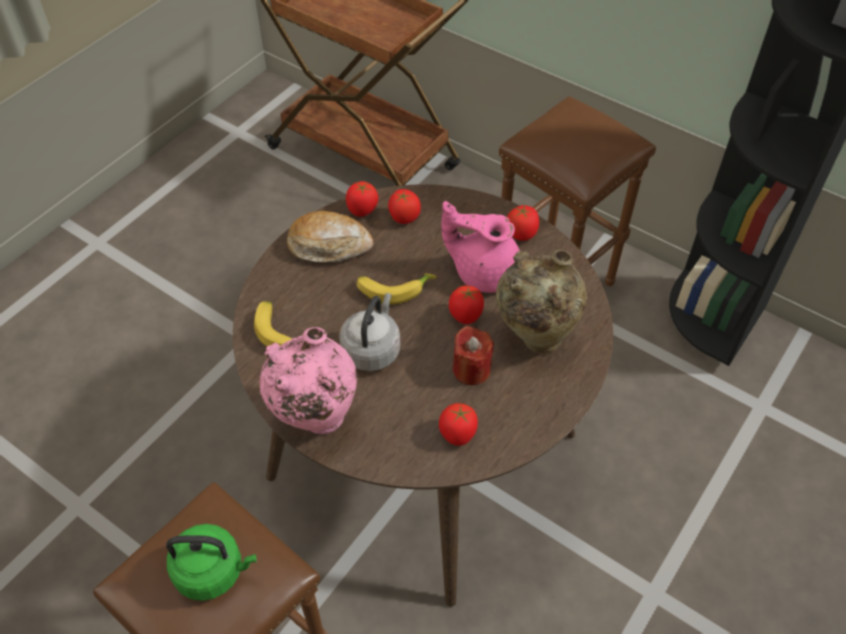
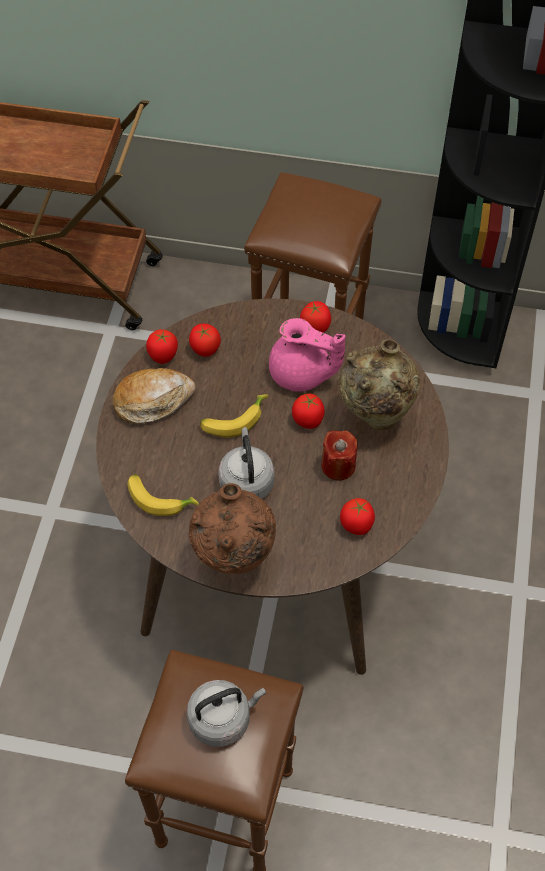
camera: 25 degrees left, 5 degrees up
green kettle [166,524,257,601] -> grey kettle [187,680,266,747]
pink vase [259,327,357,435] -> brown vase [189,483,276,574]
pink teapot [441,201,520,293] -> pink teapot turned 150 degrees counterclockwise [269,318,346,392]

